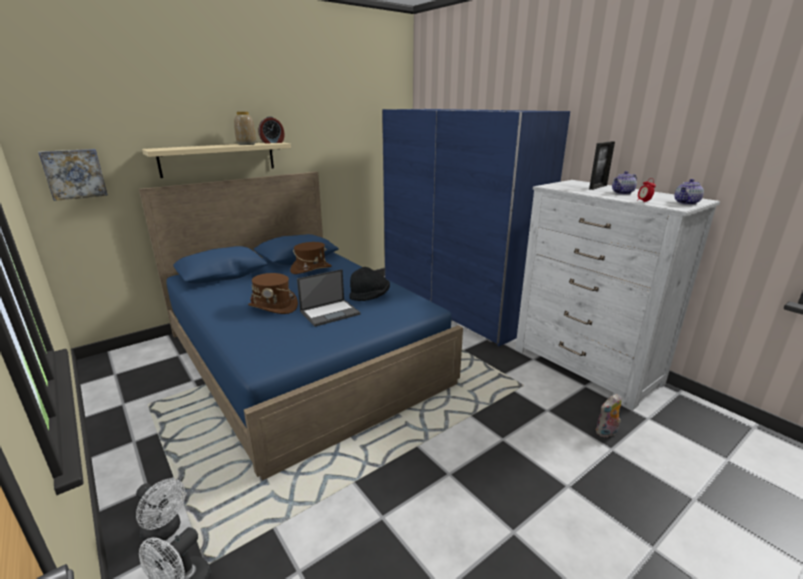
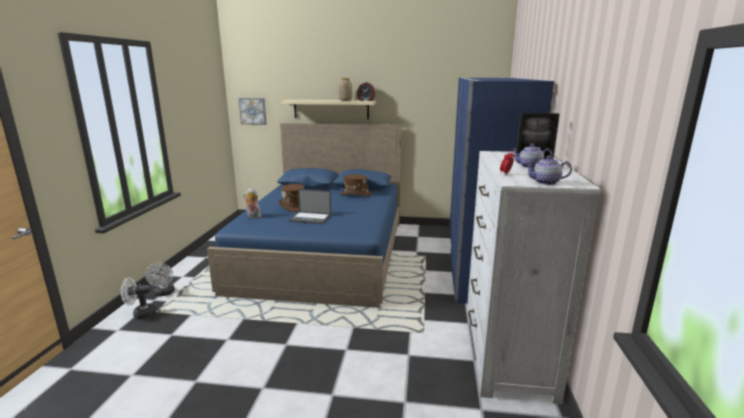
camera: 45 degrees right, 5 degrees down
black hat [349,267,390,301] -> none
plush toy [595,394,621,438] -> plush toy moved to [243,188,261,218]

